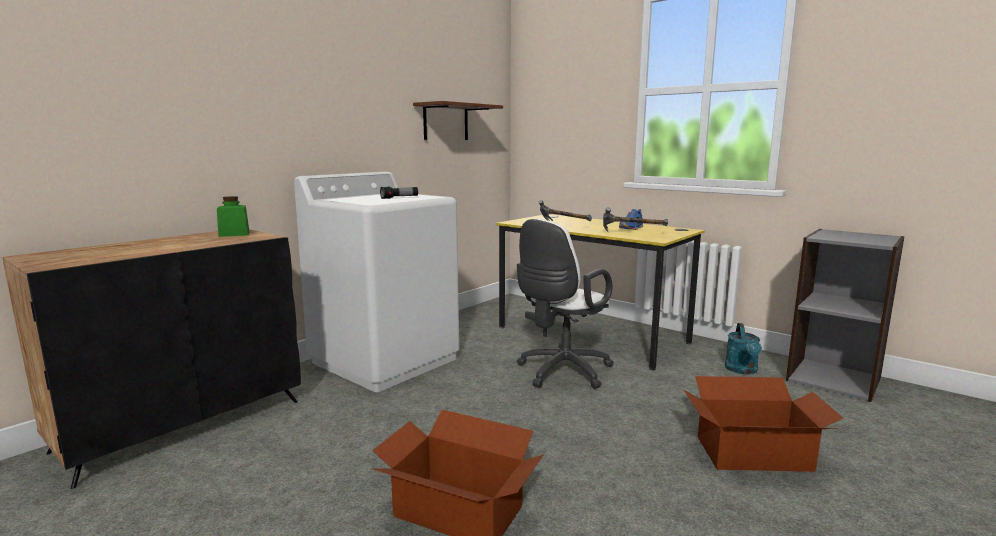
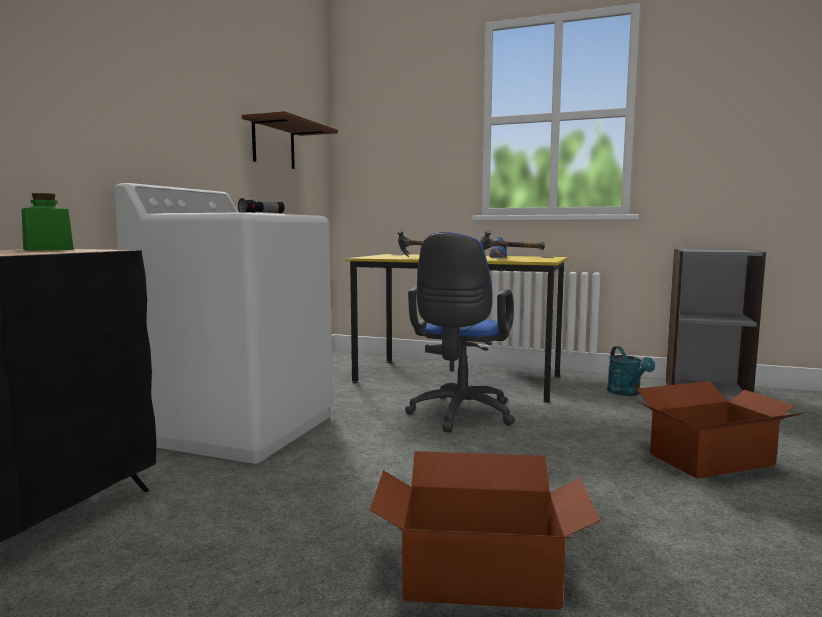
camera: 20 degrees left, 5 degrees down
white office chair [517,218,614,389] -> blue office chair [405,232,515,432]

